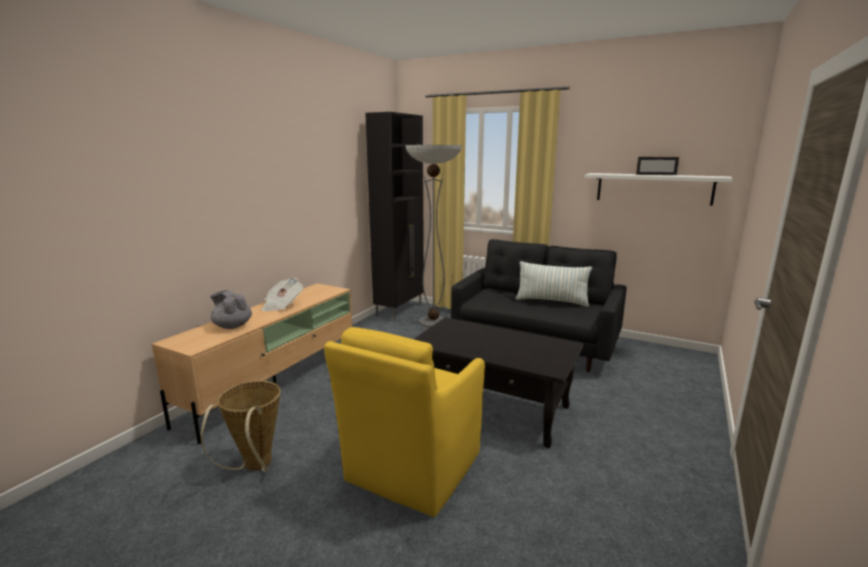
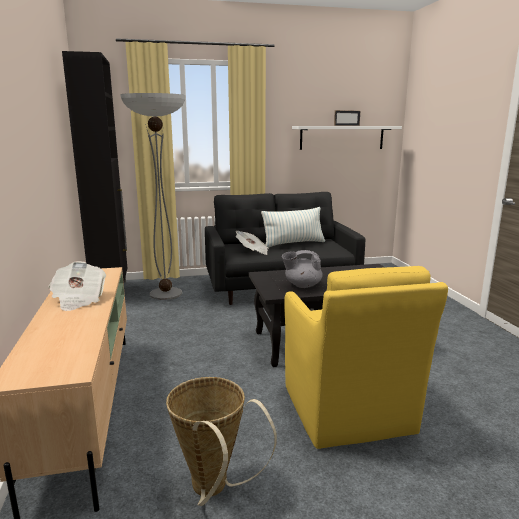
camera: 40 degrees left, 0 degrees up
grey teapot [210,290,252,329] -> grey teapot moved to [282,250,323,288]
none -> newspaper [236,231,269,255]

